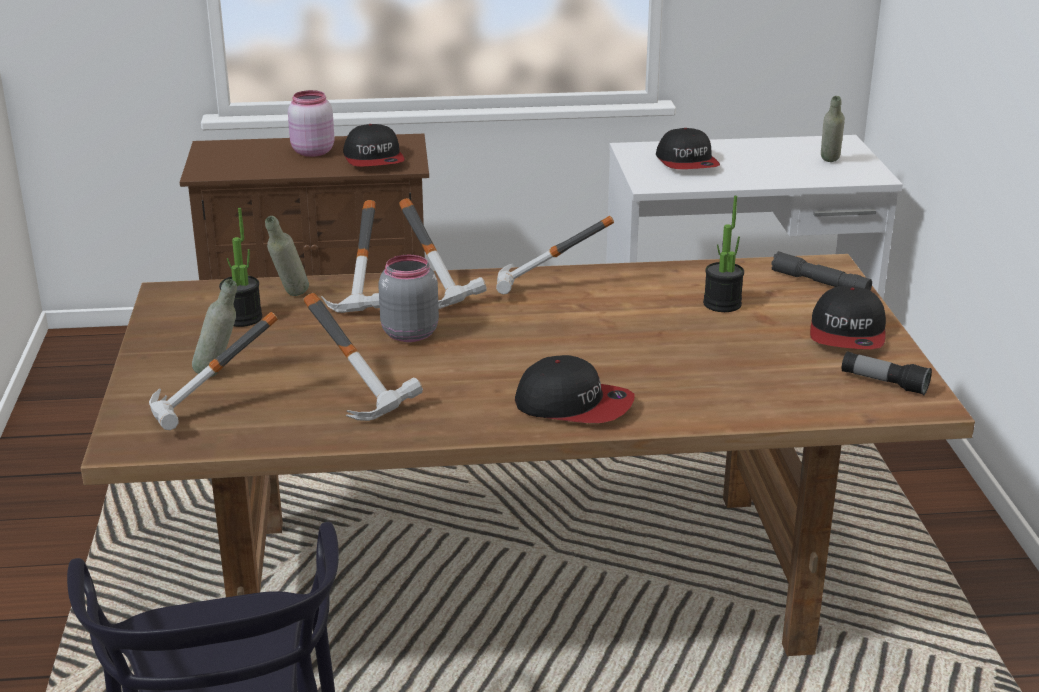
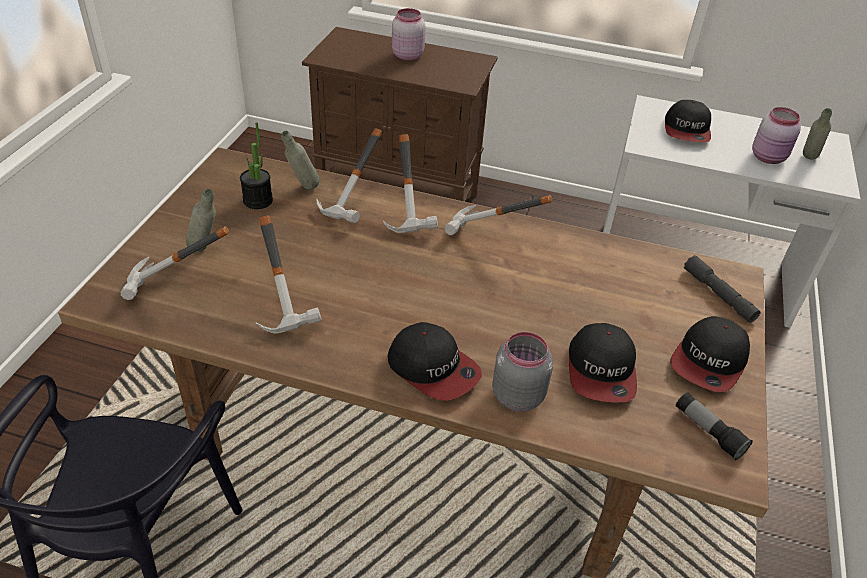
camera: 20 degrees right, 15 degrees up
cap [343,124,405,167] -> cap moved to [569,323,637,403]
grey jar [378,255,439,342] -> grey jar moved to [492,332,553,412]
potted plant [703,196,744,312] -> none
none -> pink jar [752,107,801,164]

